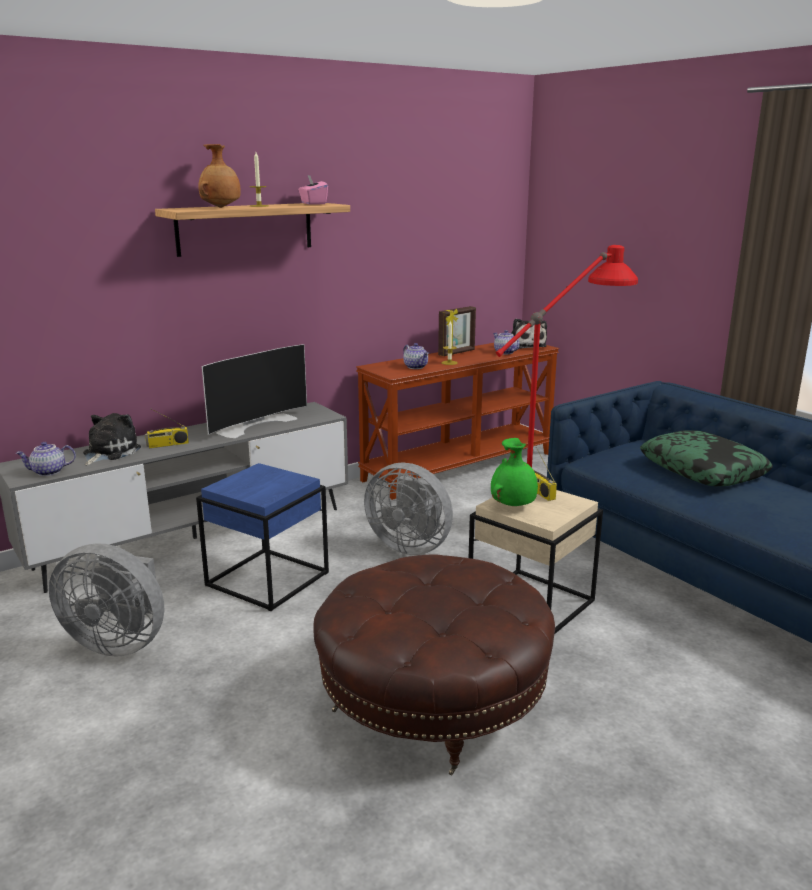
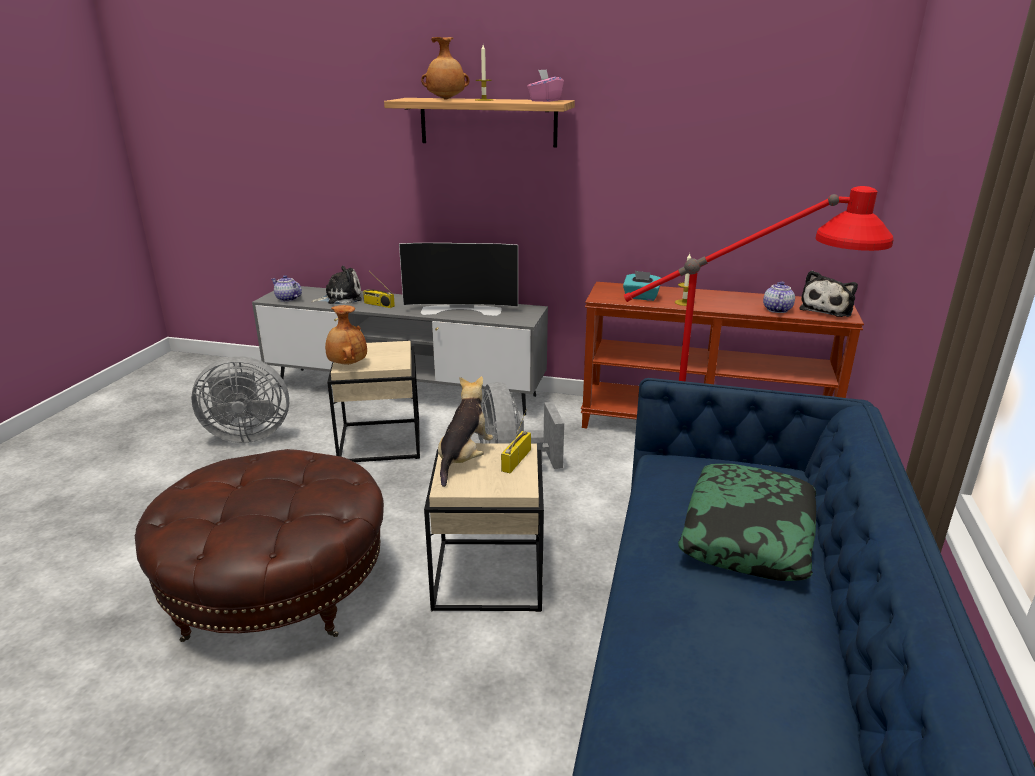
camera: 50 degrees right, 5 degrees up
grey fan [49,543,164,657] -> grey fan turned 75 degrees counterclockwise [191,356,289,443]
blue side table [196,463,329,611] -> beige side table [327,341,420,462]
teapot [403,343,429,369] -> turquoise tissue box [623,271,661,301]
picture frame [438,306,476,356] -> none
green vase [491,438,538,506] -> plush toy [438,376,493,487]
none -> brown vase [325,305,367,365]

